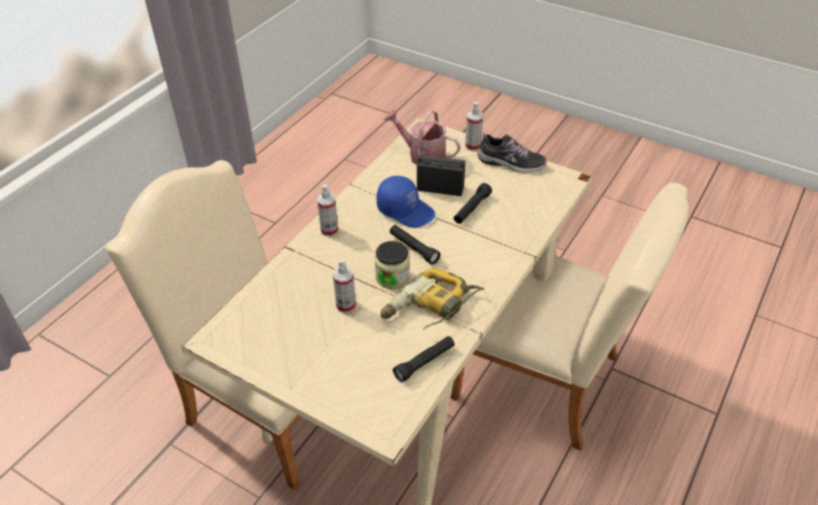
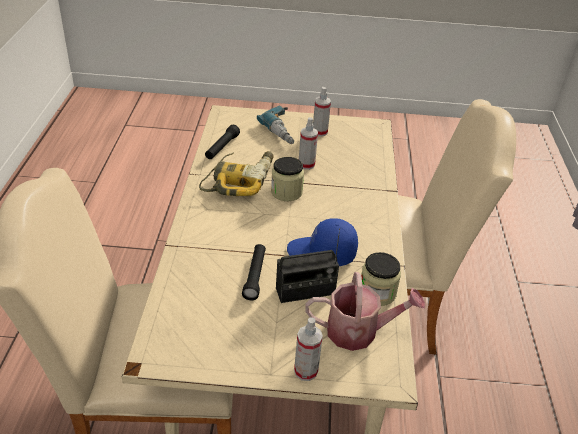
camera: 150 degrees right, 5 degrees down
spray bottle [317,184,339,236] -> spray bottle moved to [313,87,331,137]
black flashlight [390,225,440,265] -> none
shoe [478,132,547,173] -> none
none -> power drill [257,106,294,144]
none -> jar [361,252,401,306]

